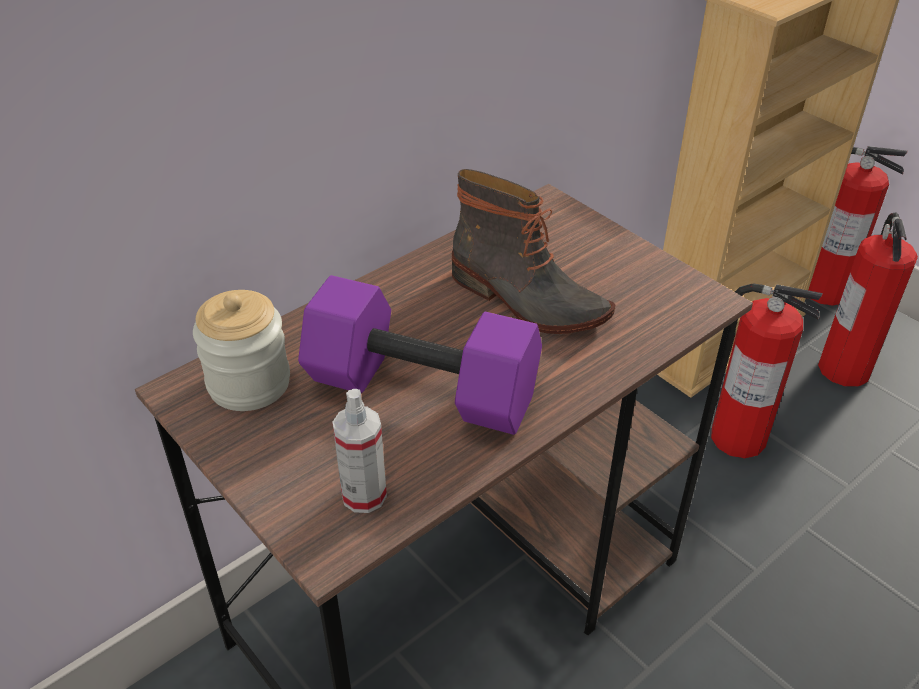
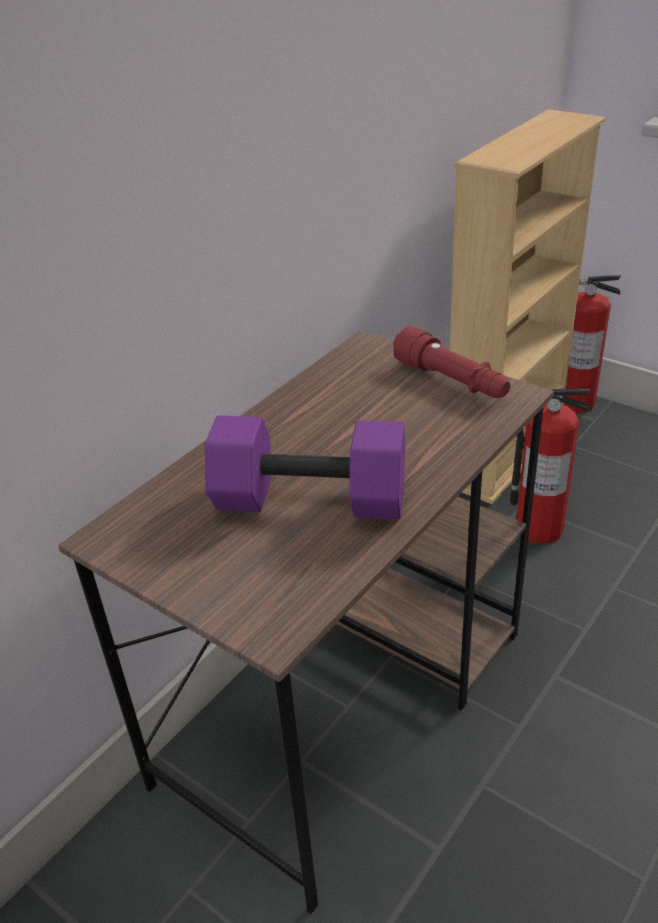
camera: 10 degrees left, 5 degrees down
jar [193,290,290,411] -> none
spray bottle [332,389,387,513] -> none
boot [452,169,615,334] -> none
fire extinguisher [818,212,918,386] -> none
none -> red flashlight [393,326,510,398]

